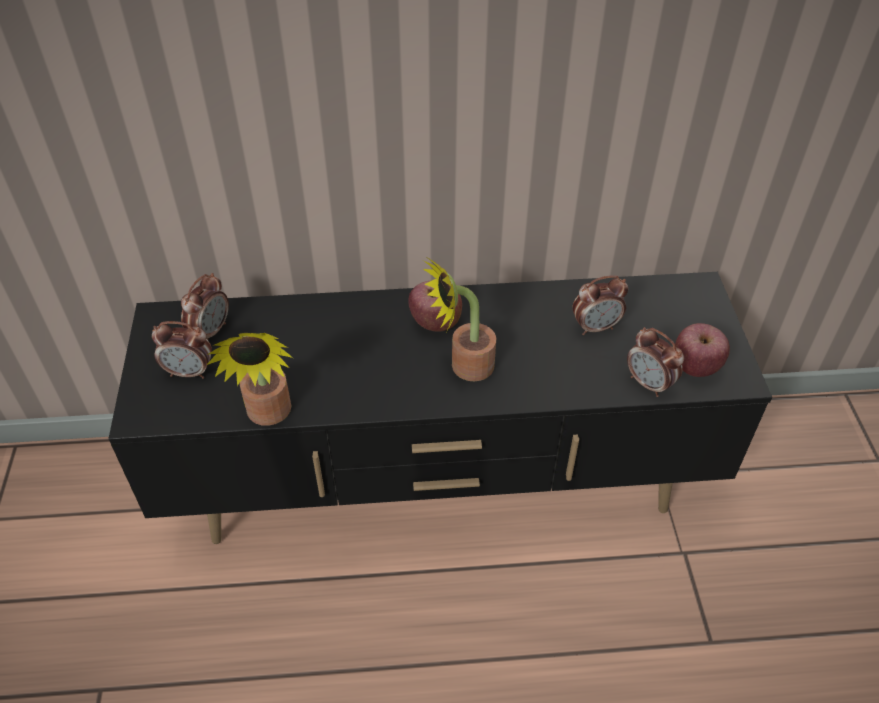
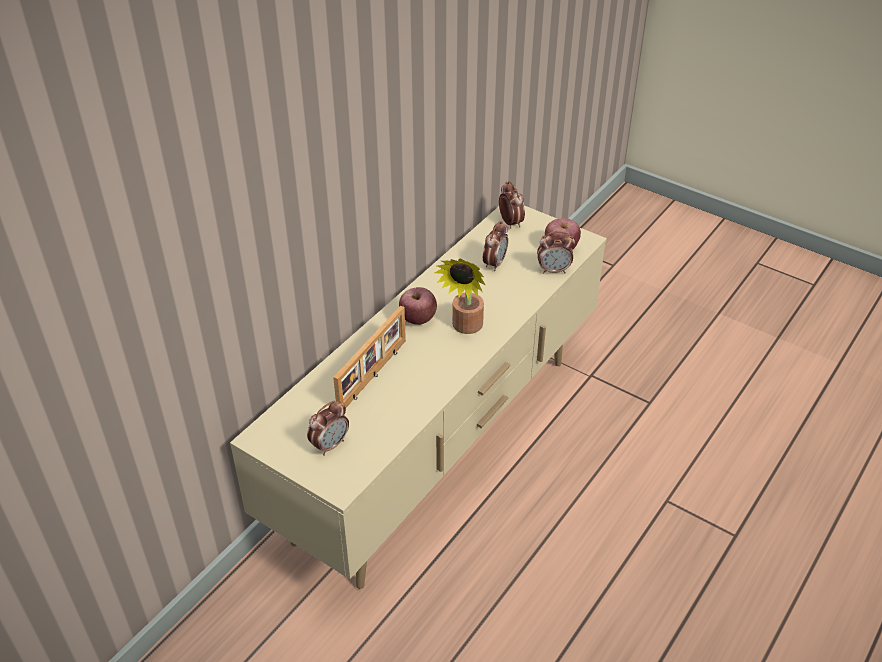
camera: 50 degrees left, 5 degrees down
black tv stand [108,272,772,544] -> beige tv stand [230,206,607,589]
alarm clock [181,273,229,340] -> alarm clock moved to [499,181,525,229]
potted plant [207,333,293,426] -> none
none -> picture frame [333,306,406,407]

